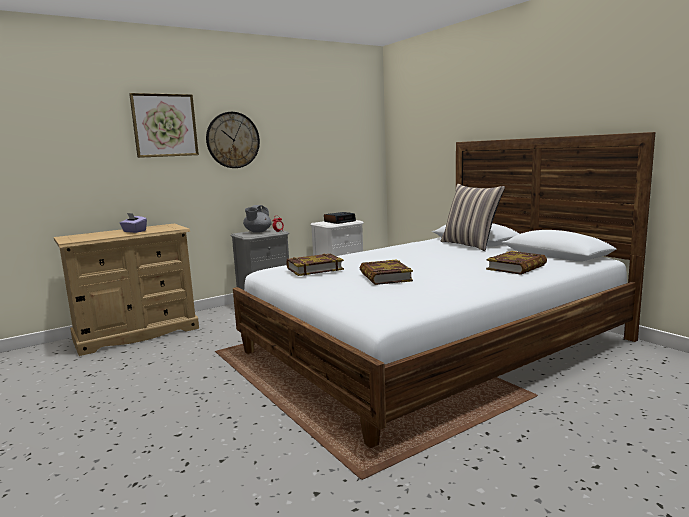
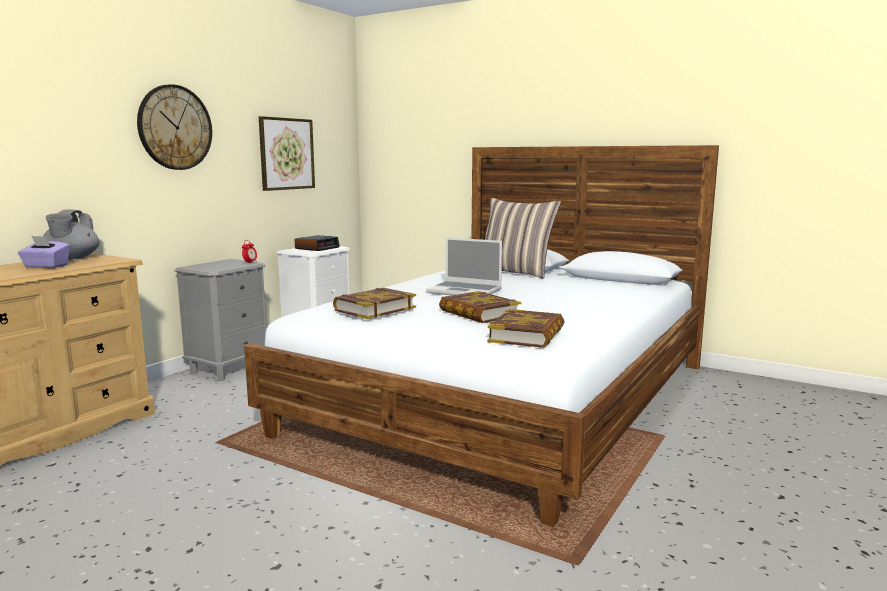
camera: 25 degrees left, 0 degrees up
picture [129,93,199,158] -> picture moved to [259,116,315,191]
grey teapot [243,205,272,233] -> grey teapot moved to [43,209,100,259]
book [486,251,547,275] -> book moved to [487,309,564,348]
none -> laptop [426,238,502,295]

